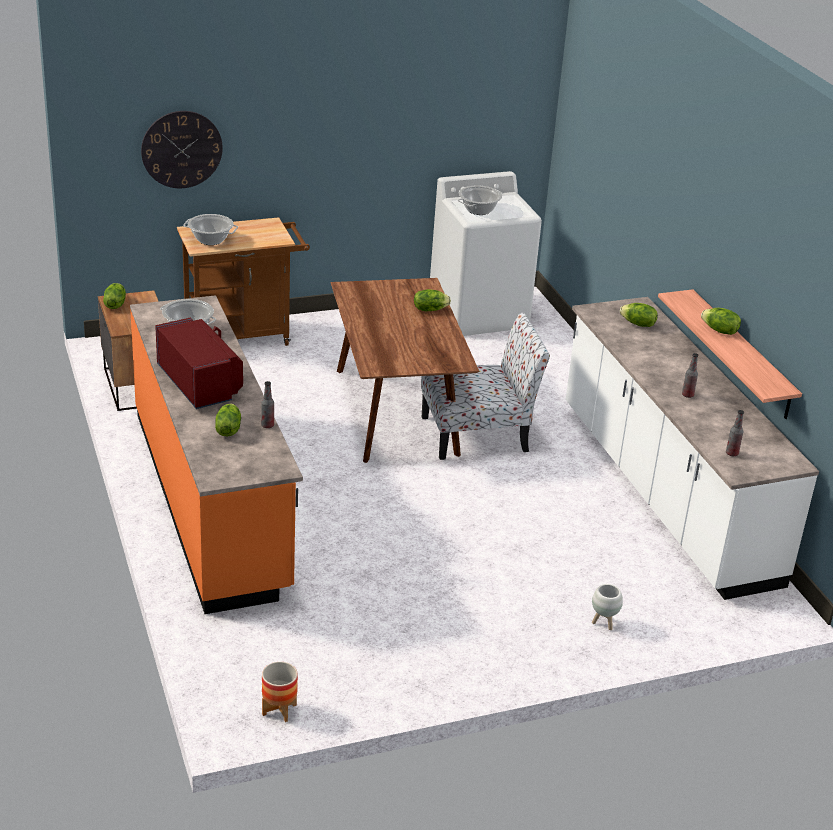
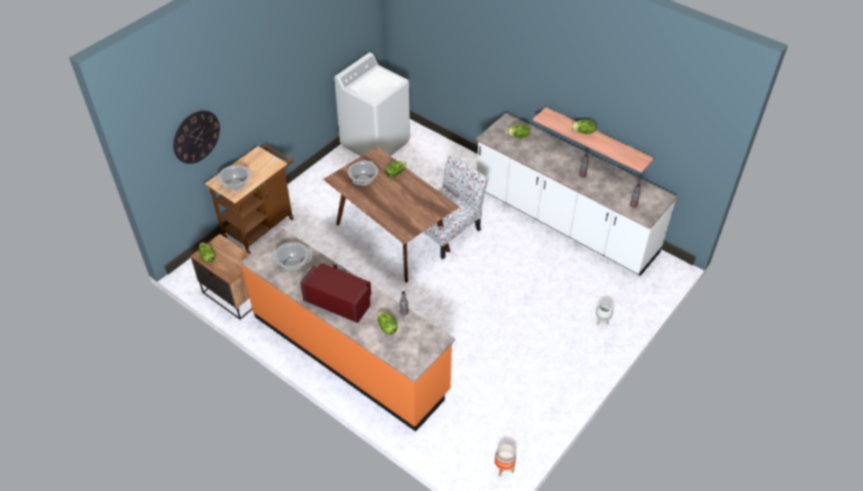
camera: 30 degrees left, 15 degrees up
cooking pot [458,185,503,215] -> cooking pot moved to [348,160,378,185]

